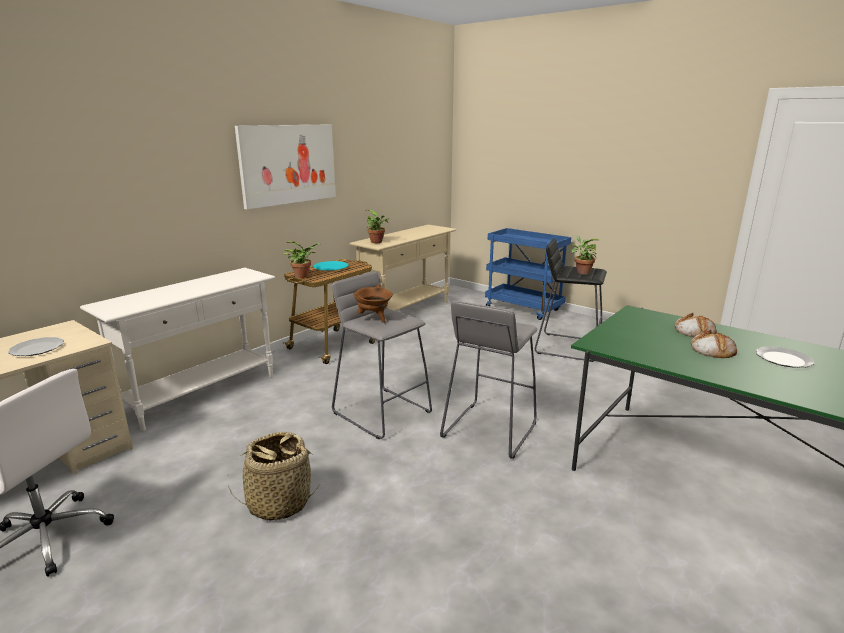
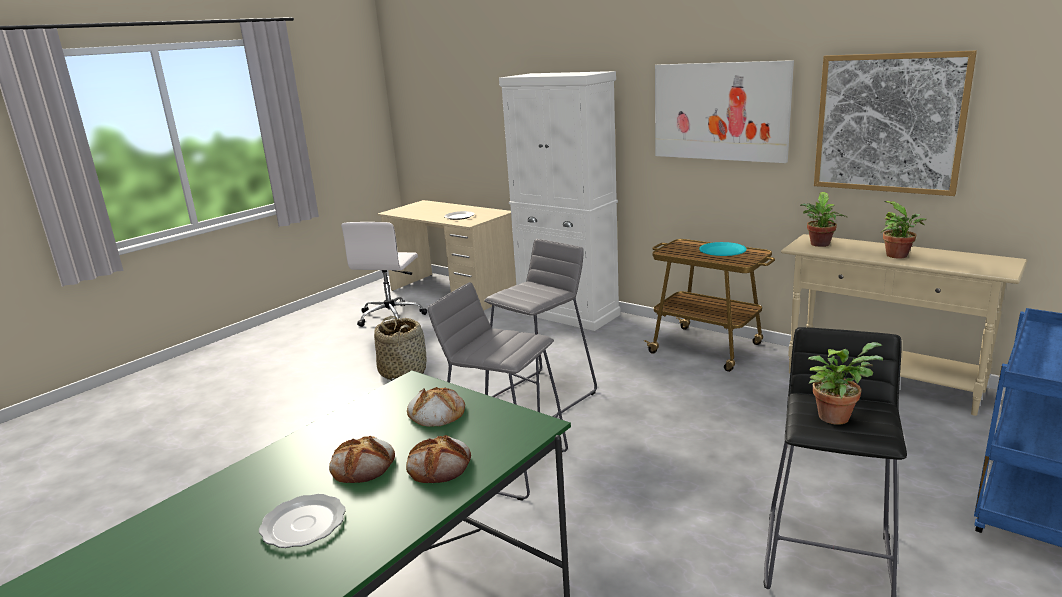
camera: 90 degrees right, 0 degrees up
white console table [80,268,275,431] -> white cabinet [499,71,621,331]
potted plant [284,241,320,278] -> potted plant moved to [881,201,927,258]
brown cooking pot [353,284,393,323] -> none
none -> bread [407,387,465,427]
none -> picture [814,51,977,196]

